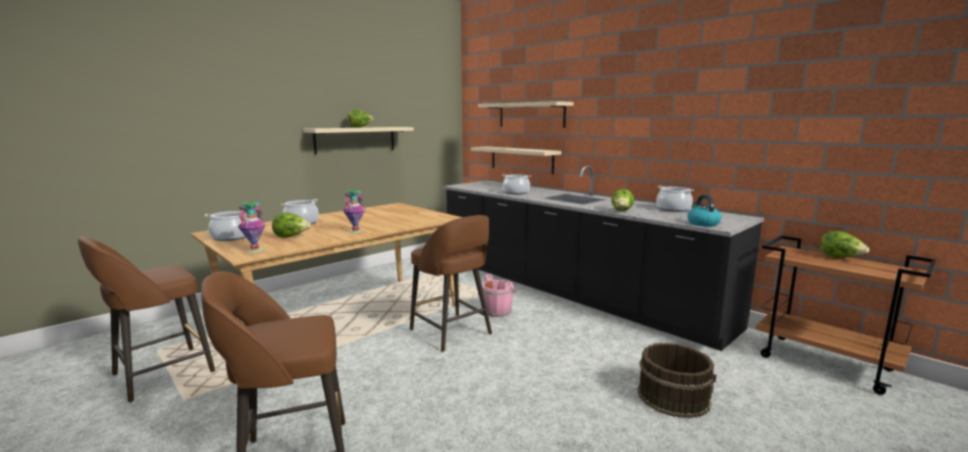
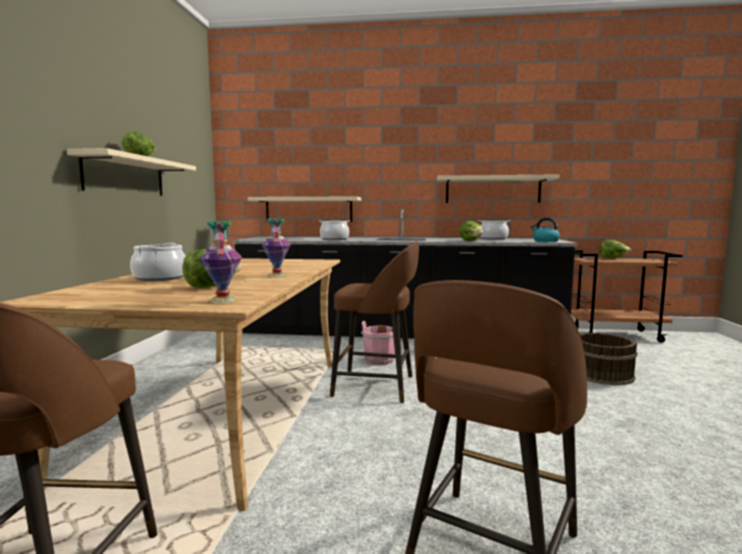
camera: 40 degrees left, 5 degrees down
cooking pot [204,211,247,241] -> none
beige shelf [478,101,574,128] -> beige shelf moved to [437,174,559,203]

